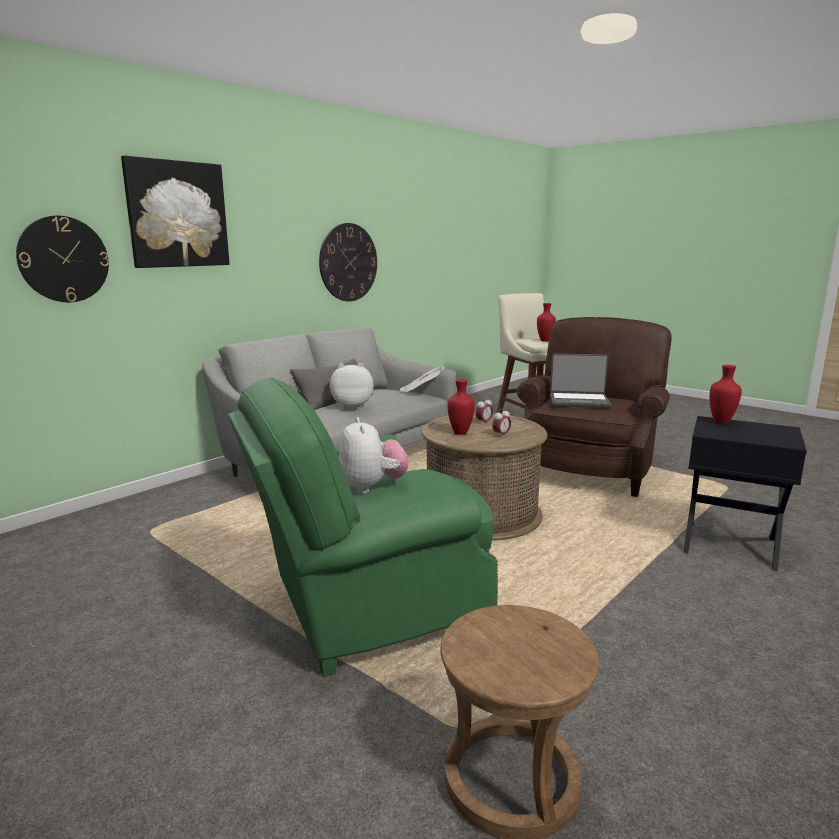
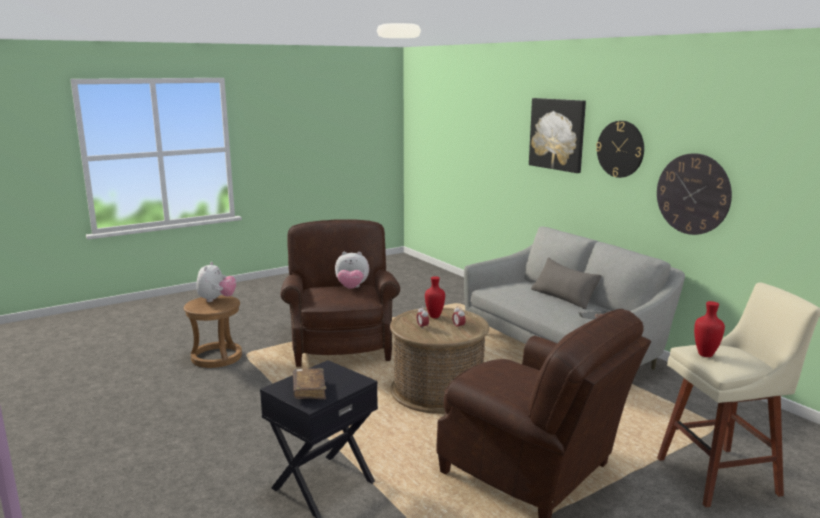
camera: 105 degrees right, 0 degrees up
wall clock [16,216,109,302] -> wall clock moved to [596,121,644,178]
green armchair [228,377,498,677] -> brown armchair [280,219,400,367]
plush toy [330,363,374,410] -> plush toy moved to [196,262,236,302]
laptop [550,353,611,408] -> none
red vase [710,365,742,424] -> none
none -> brown book [293,368,326,399]

